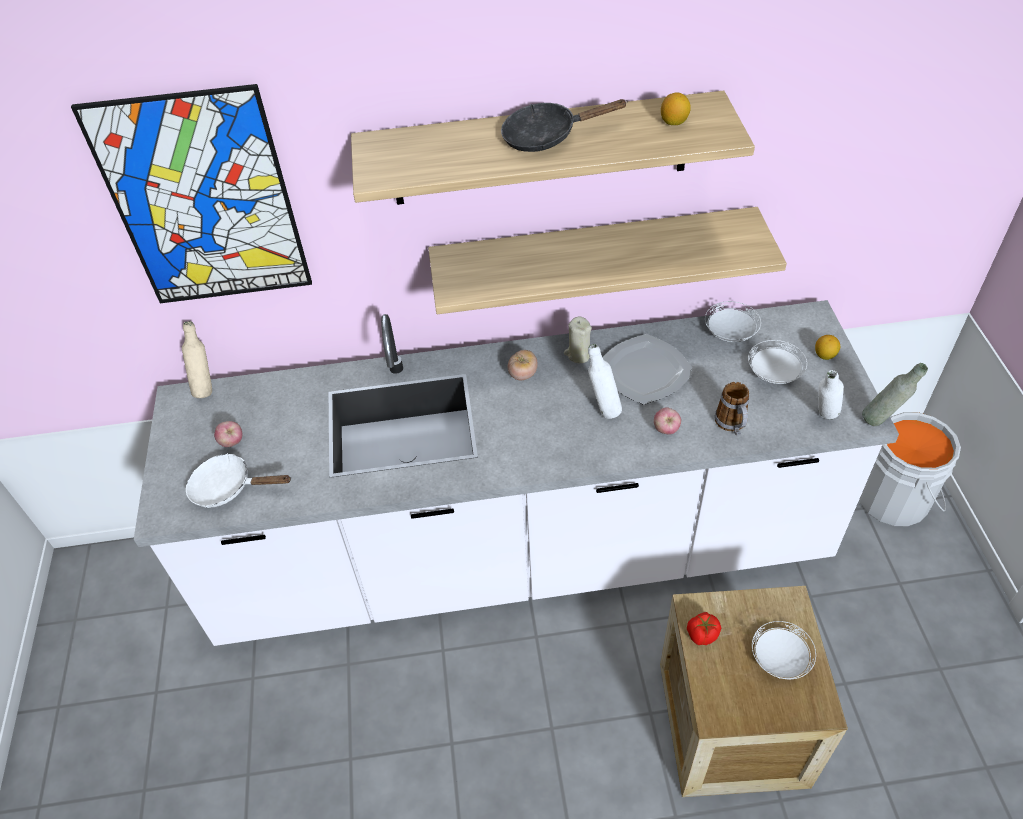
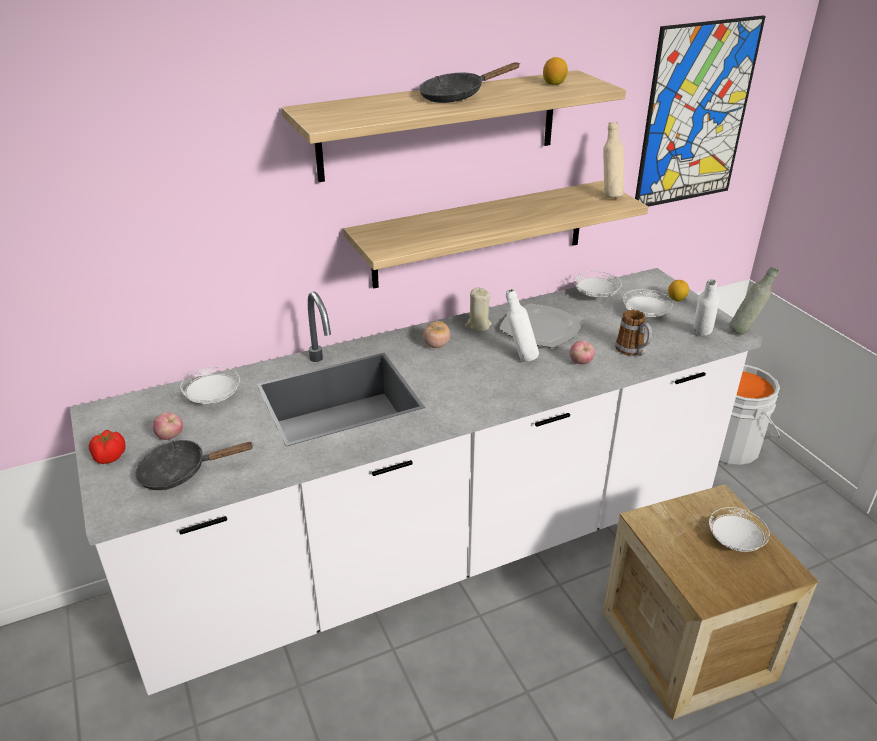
camera: 20 degrees left, 15 degrees down
picture [71,84,312,303] -> picture moved to [635,16,766,207]
beige bottle [182,321,212,398] -> beige bottle moved to [603,122,624,198]
white frying pan [186,453,291,508] -> black frying pan [135,440,254,490]
tomato [687,612,721,645] -> tomato moved to [89,430,126,464]
none -> white plate [180,367,240,404]

